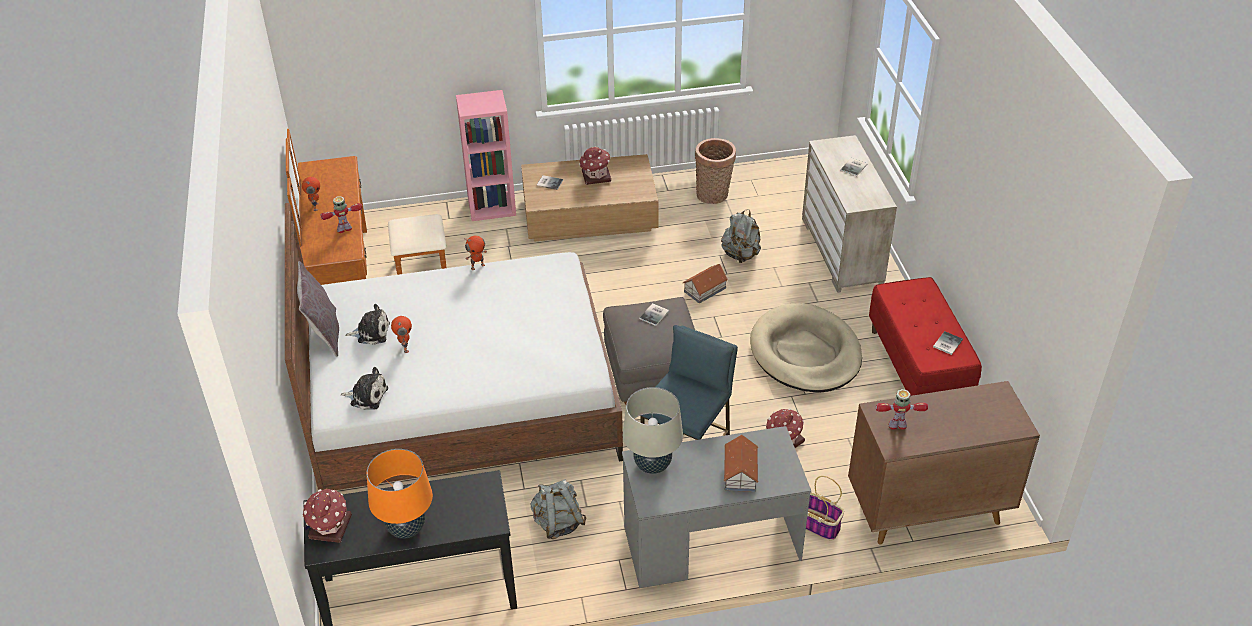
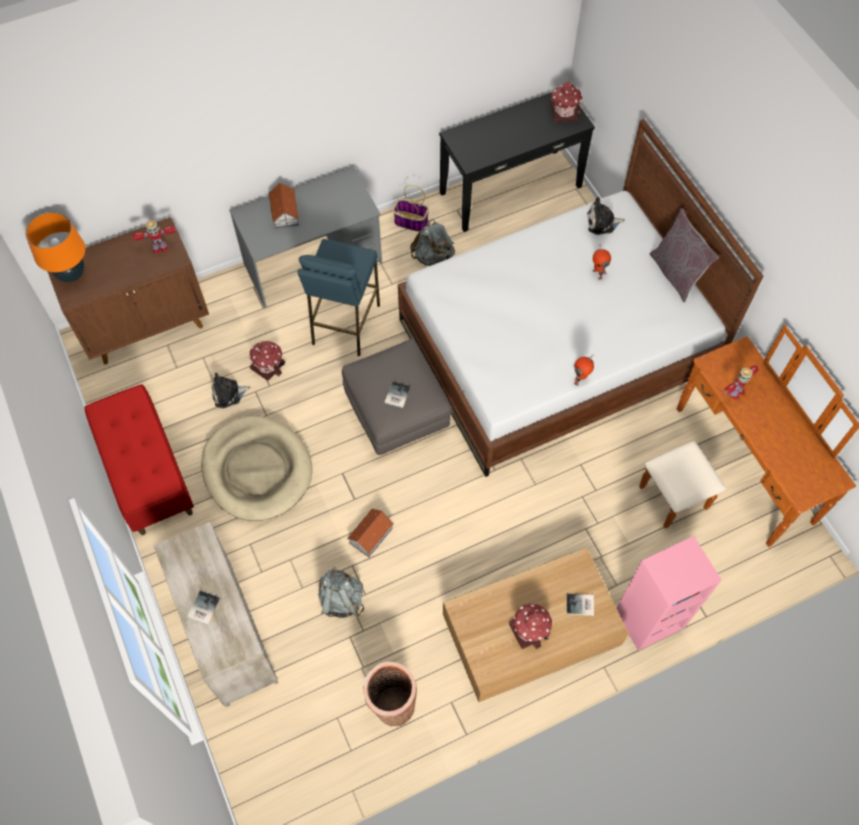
camera: 165 degrees right, 20 degrees up
toy robot [302,177,320,211] -> none
plush toy [345,304,390,345] -> plush toy moved to [212,372,250,408]
orange table lamp [367,449,433,539] -> orange table lamp moved to [25,212,85,282]
beige table lamp [623,387,683,474] -> none
basket [806,476,844,540] -> basket moved to [393,185,429,232]
book [933,331,963,355] -> none

